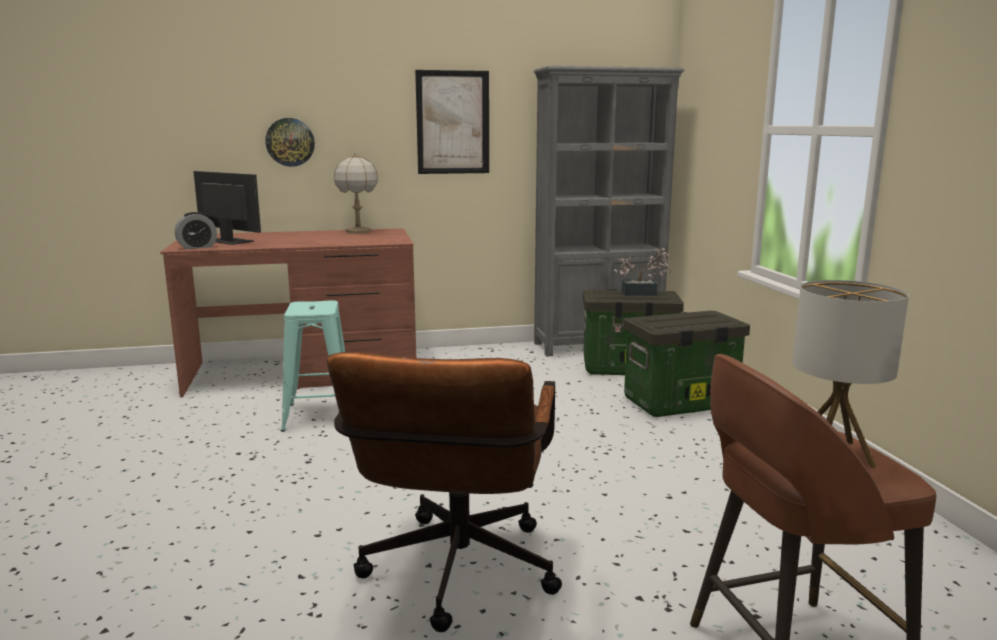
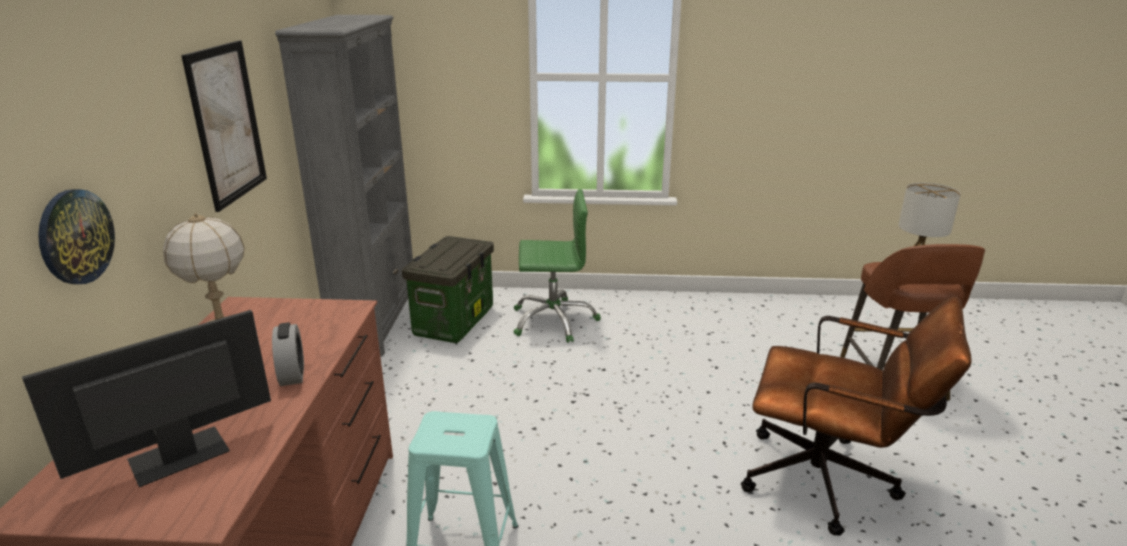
camera: 75 degrees left, 10 degrees up
alarm clock [175,212,217,249] -> alarm clock moved to [272,323,304,386]
potted plant [614,248,672,296] -> none
storage box [623,311,750,417] -> green office chair [514,189,601,343]

